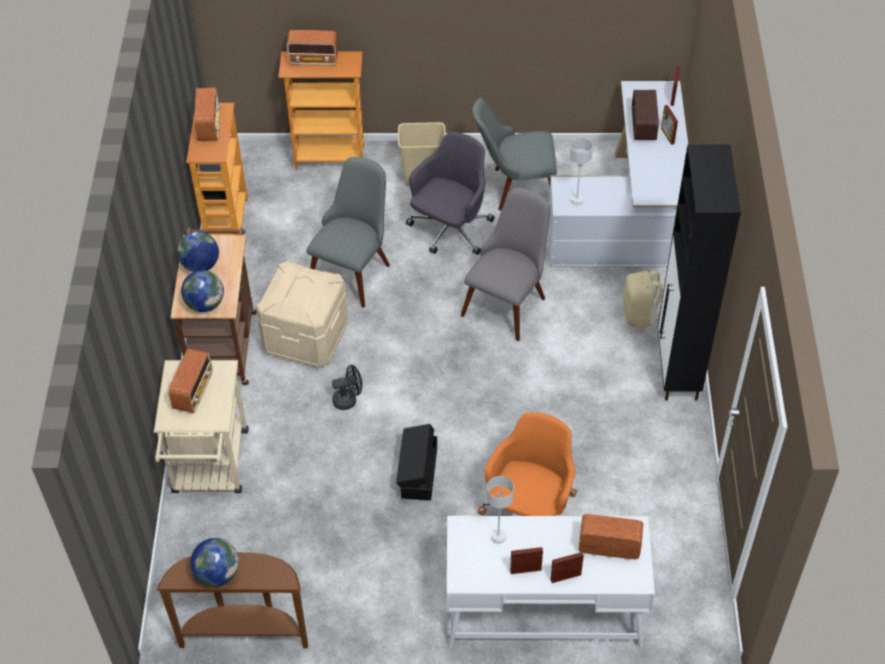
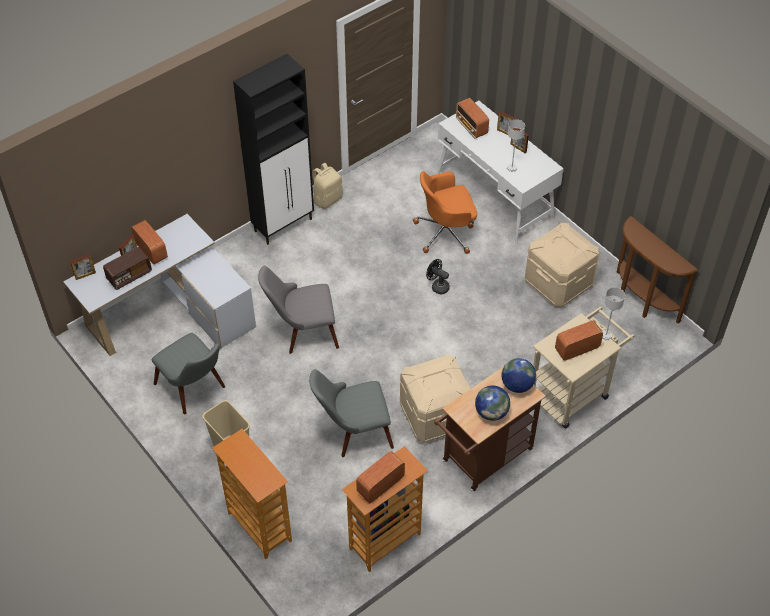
camera: 130 degrees left, 0 degrees up
globe [191,538,239,586] -> none
radio [287,30,338,66] -> radio moved to [131,220,168,264]
black fan [332,365,362,410] -> black fan moved to [426,259,450,294]
black storage box [396,424,437,501] -> none
grey office chair [406,132,495,255] -> none
grey table lamp [570,138,593,205] -> grey table lamp moved to [602,287,625,340]
beige backpack [623,270,663,328] -> beige backpack moved to [312,163,343,209]
none -> beige storage box [525,223,599,307]

